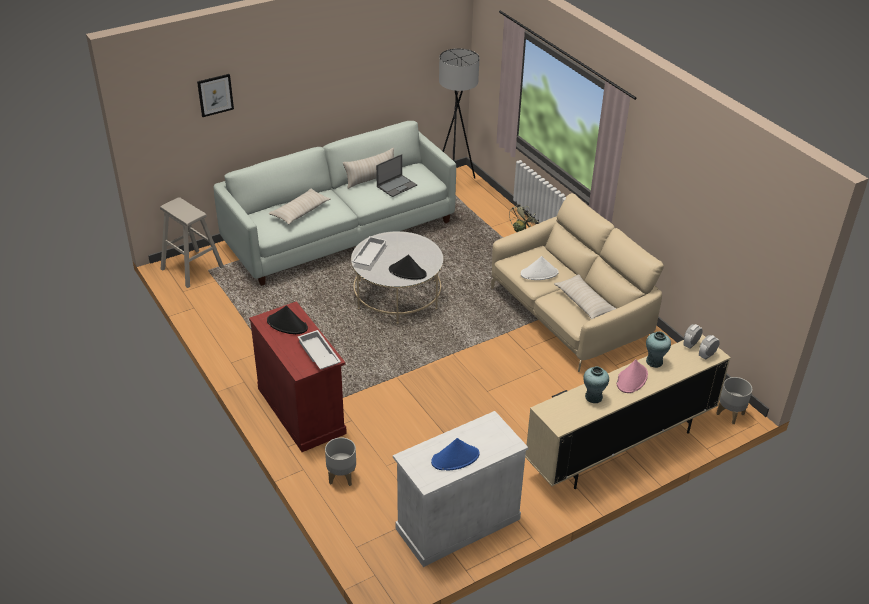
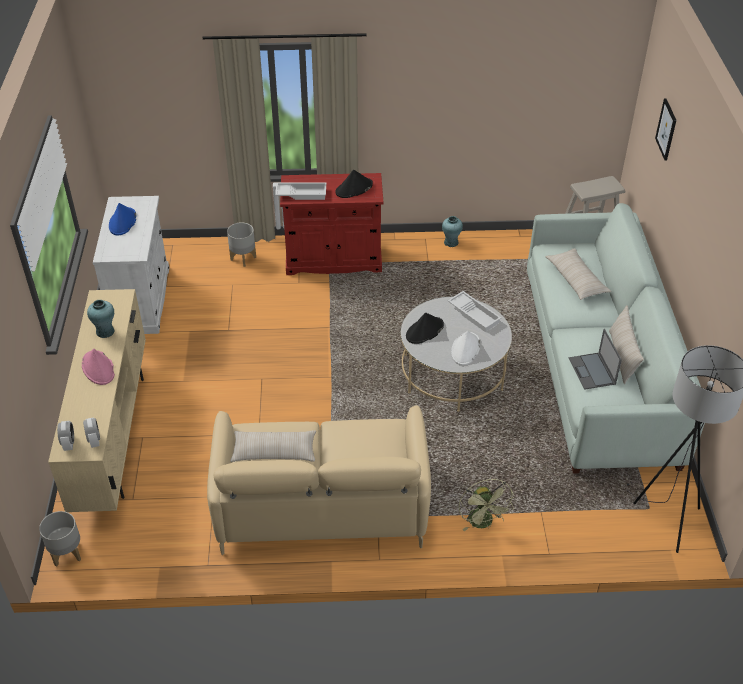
camera: 120 degrees right, 5 degrees up
white hat [521,256,559,280] -> white hat moved to [451,331,480,365]
turquoise vase [646,331,671,368] -> turquoise vase moved to [442,216,463,247]

